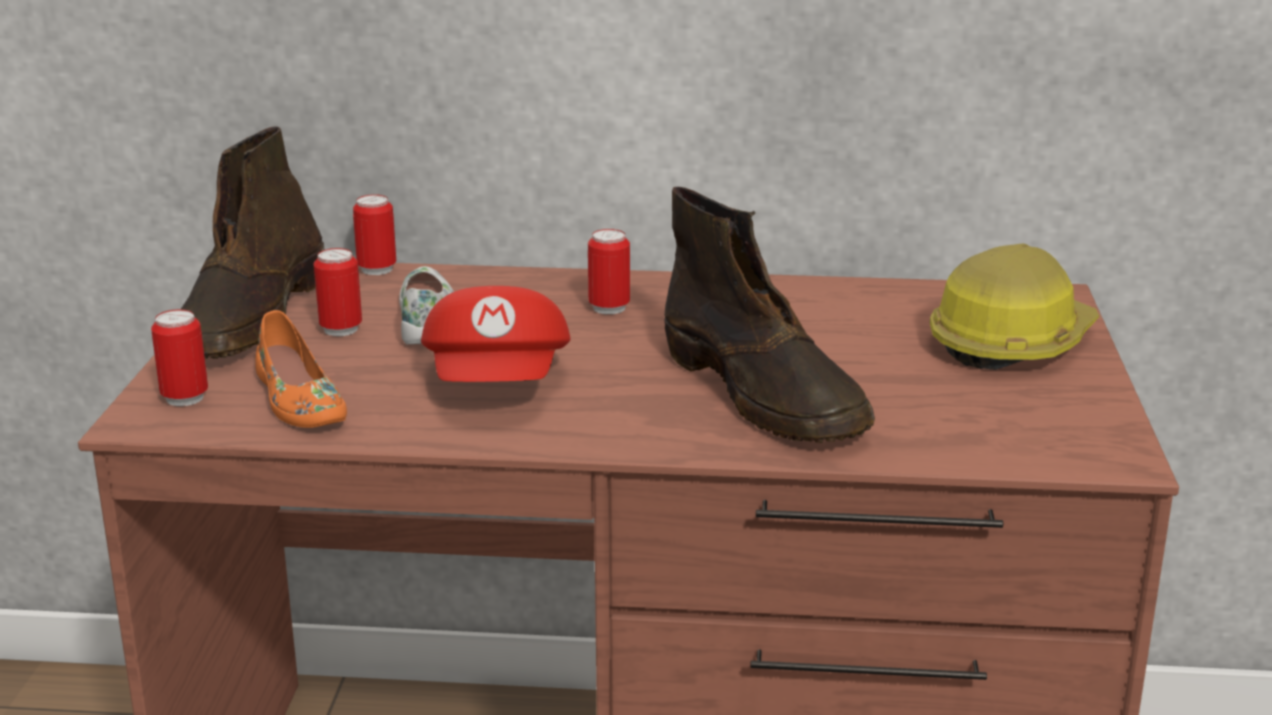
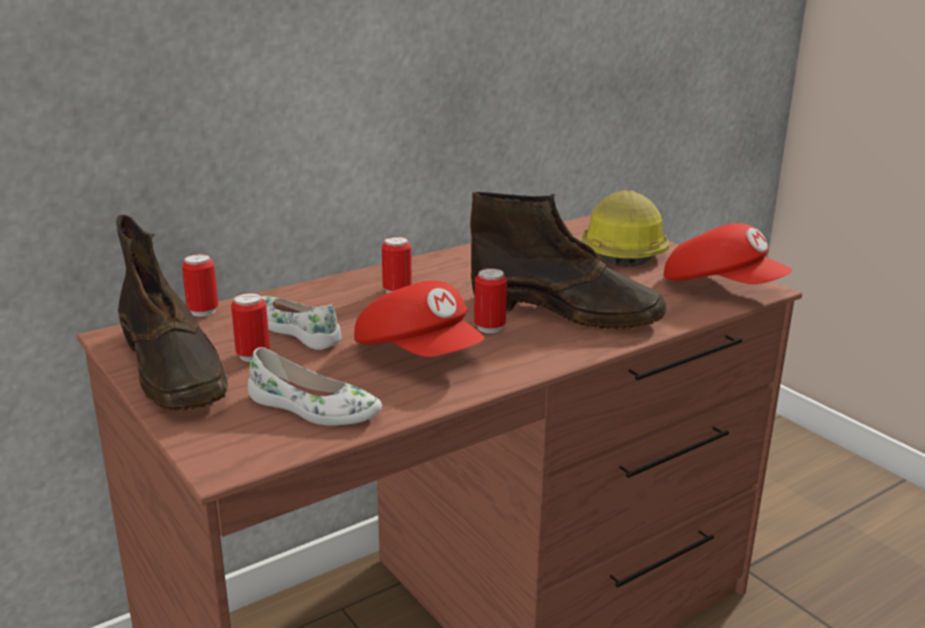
camera: 40 degrees left, 0 degrees up
can [151,309,208,406] -> can moved to [474,268,507,333]
orange shoe [255,310,347,428] -> white shoe [248,347,382,425]
none -> red cap [664,223,792,284]

